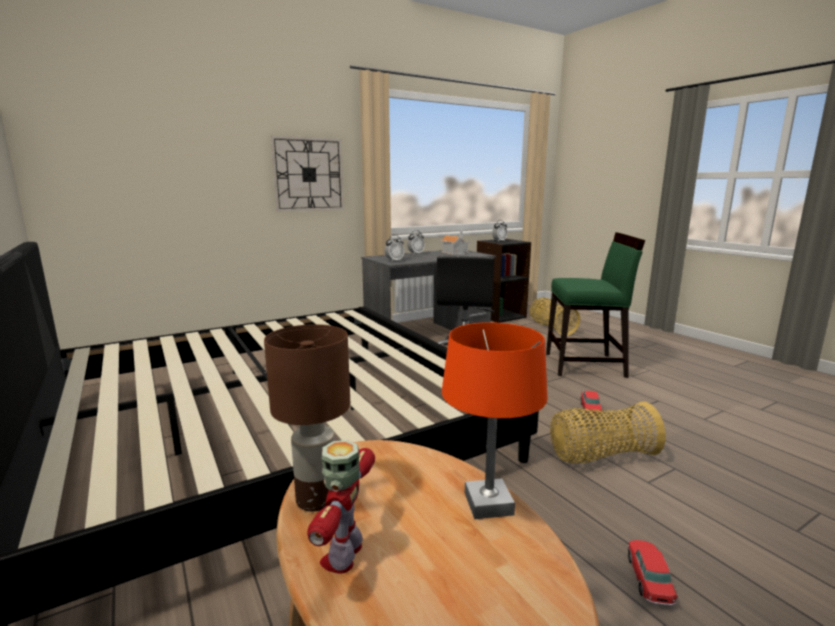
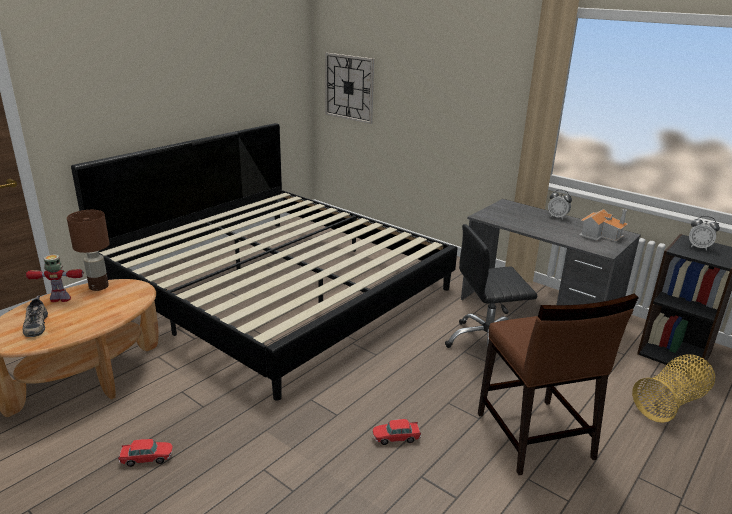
camera: 70 degrees right, 10 degrees up
wall clock [271,136,344,212] -> wall clock moved to [325,53,374,124]
alarm clock [385,235,404,262] -> none
orange table lamp [442,322,548,519] -> none
green chair [546,232,645,378] -> brown chair [478,293,639,475]
basket [550,402,666,463] -> none
none -> shoe [23,296,48,337]

